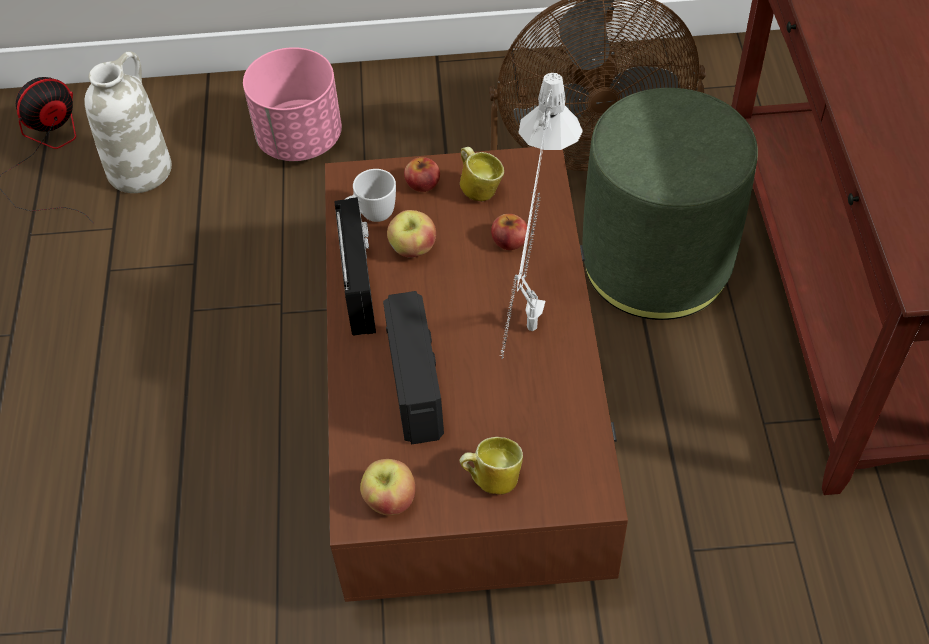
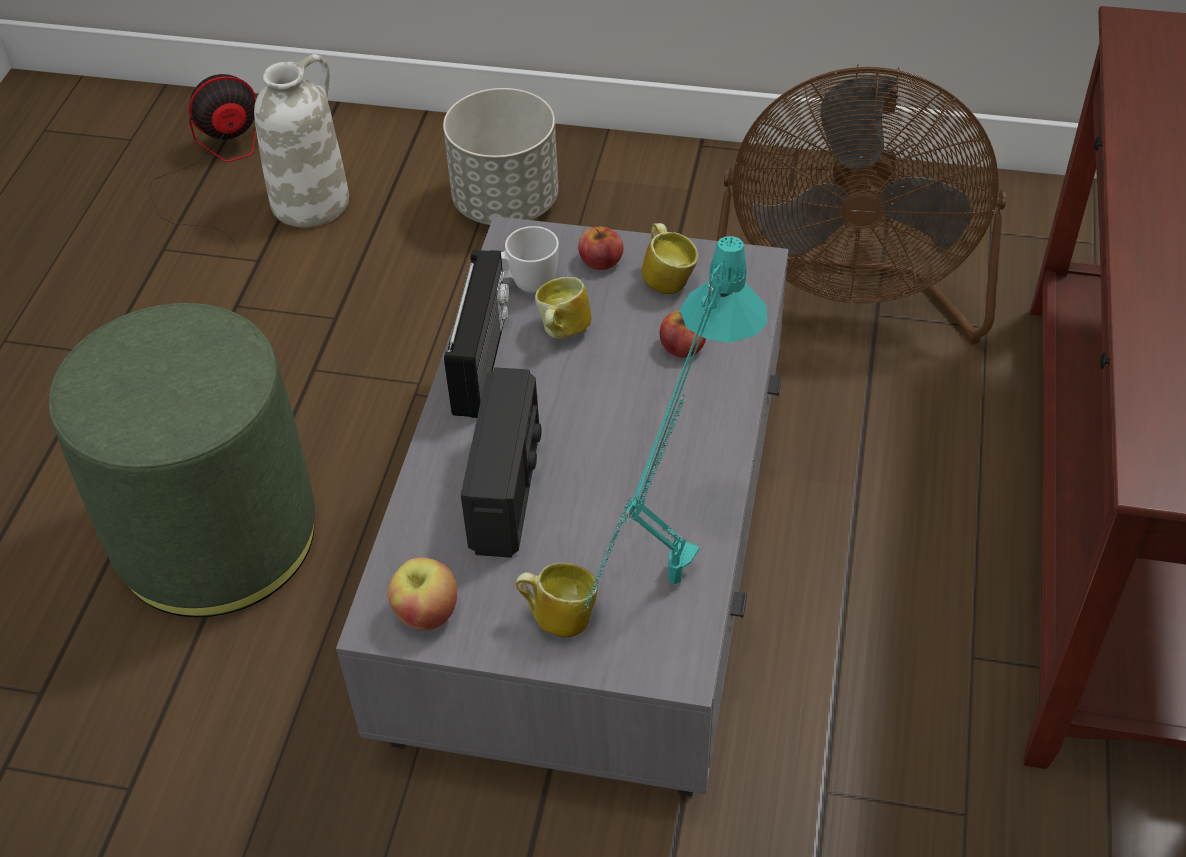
camera: 15 degrees right, 5 degrees down
pink planter [243,47,342,161] -> grey planter [443,88,559,225]
brown coffee table [325,147,628,602] -> grey coffee table [336,216,789,796]
apple [387,210,436,258] -> mug [535,277,591,339]
grey table lamp [500,73,583,358] -> none
green ottoman [582,88,758,320] -> green ottoman moved to [49,303,315,617]
none -> turquoise table lamp [584,236,767,610]

